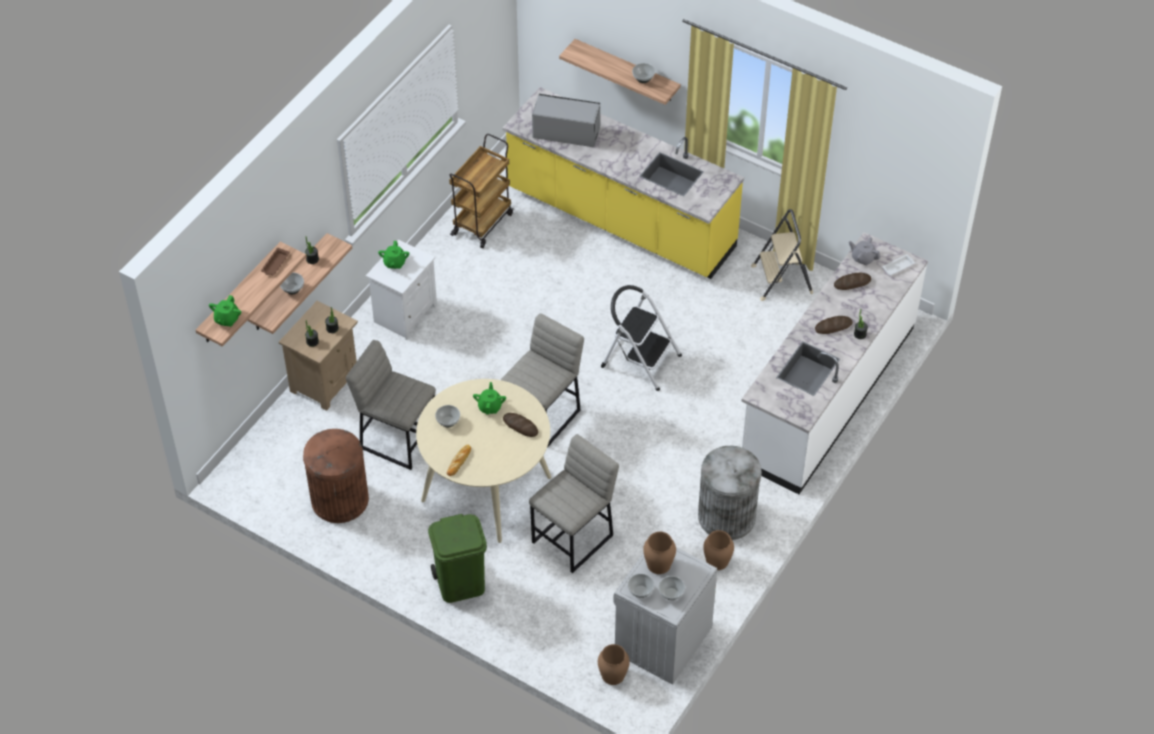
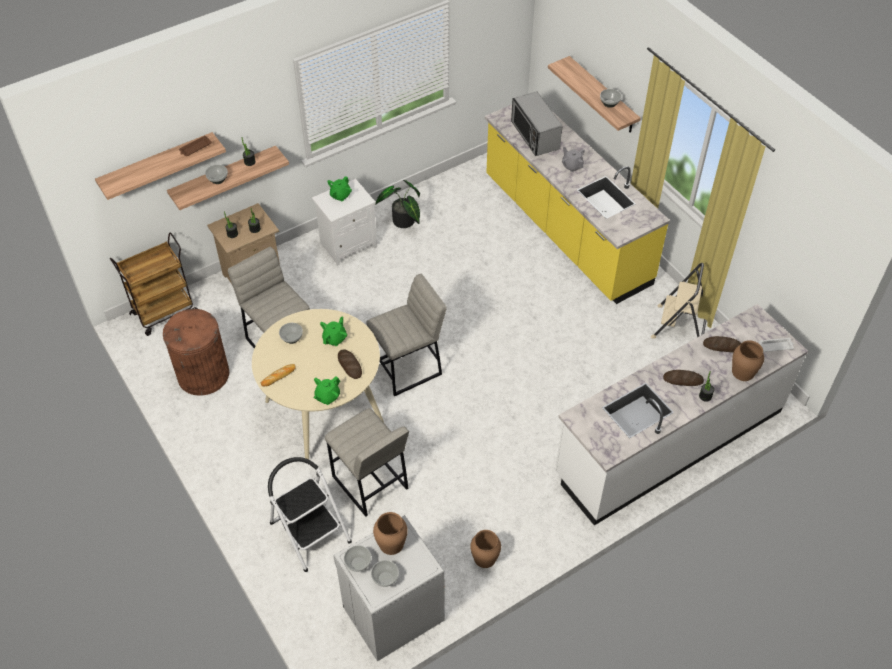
camera: 25 degrees right, 0 degrees up
green teapot [209,295,241,327] -> green teapot moved to [313,376,340,405]
green trash can [428,514,487,603] -> none
brown cart [449,134,514,248] -> brown cart moved to [110,232,198,336]
grey chair [529,434,619,573] -> grey chair turned 75 degrees clockwise [325,408,409,517]
microwave [532,94,600,147] -> microwave turned 150 degrees counterclockwise [511,91,563,156]
brown vase [598,644,630,685] -> brown vase moved to [732,340,764,381]
step ladder [601,285,682,391] -> step ladder moved to [268,457,352,572]
grey trash can [698,446,762,540] -> none
grey teapot [849,237,880,266] -> grey teapot moved to [562,147,585,172]
none -> potted plant [375,180,420,228]

